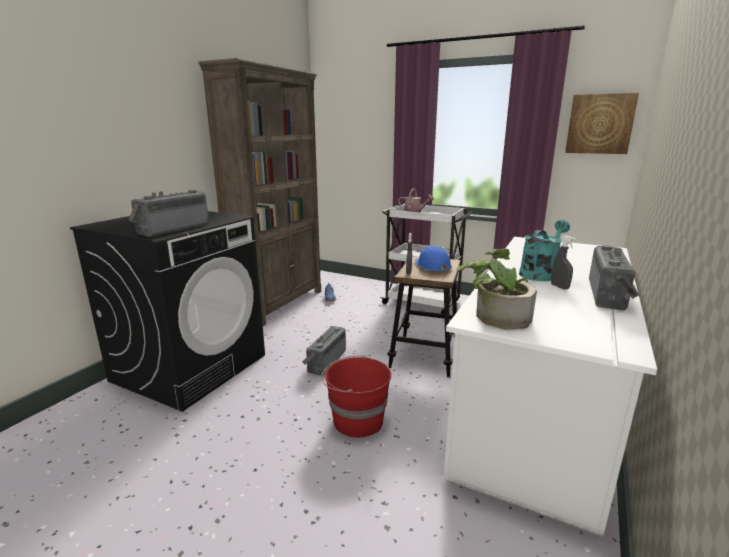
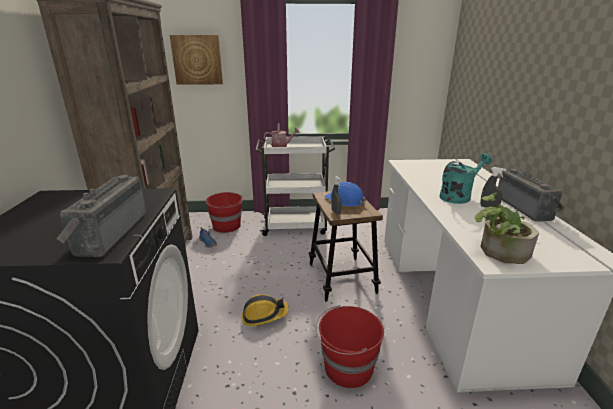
camera: 30 degrees left, 5 degrees up
radio [302,326,346,376] -> hard hat [241,294,289,326]
turquoise watering can [519,220,570,281] -> turquoise watering can turned 45 degrees clockwise [439,153,492,204]
picture [565,93,639,154] -> picture moved to [170,35,223,85]
none -> red bucket [206,192,243,233]

